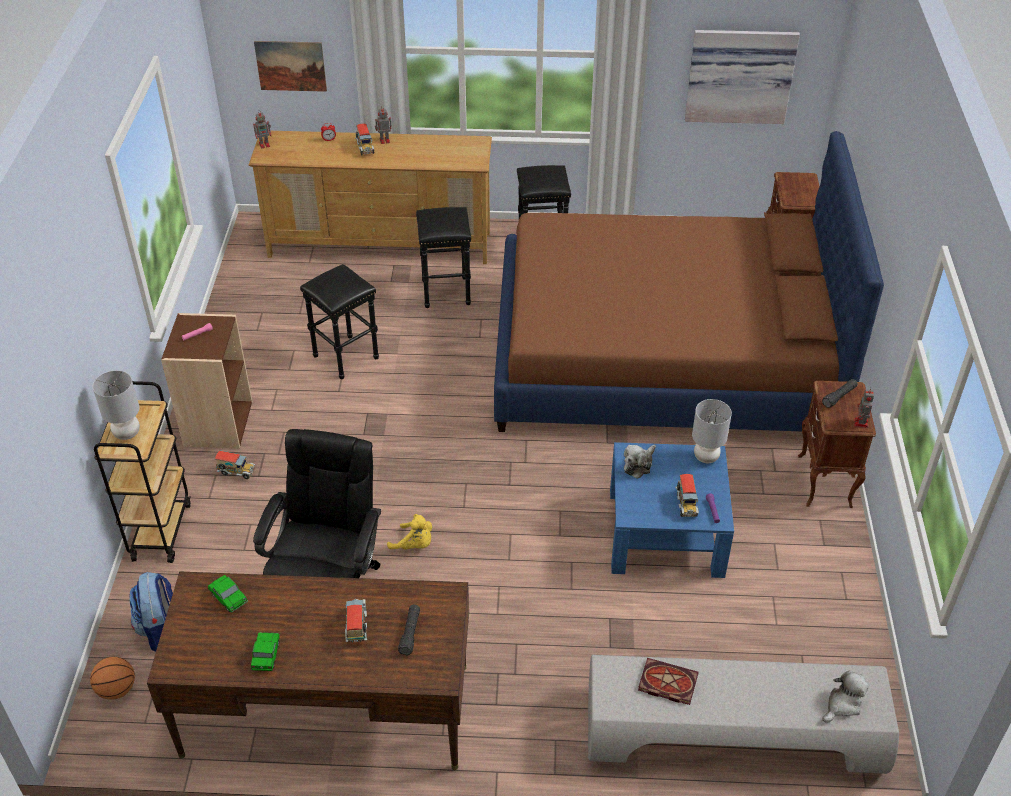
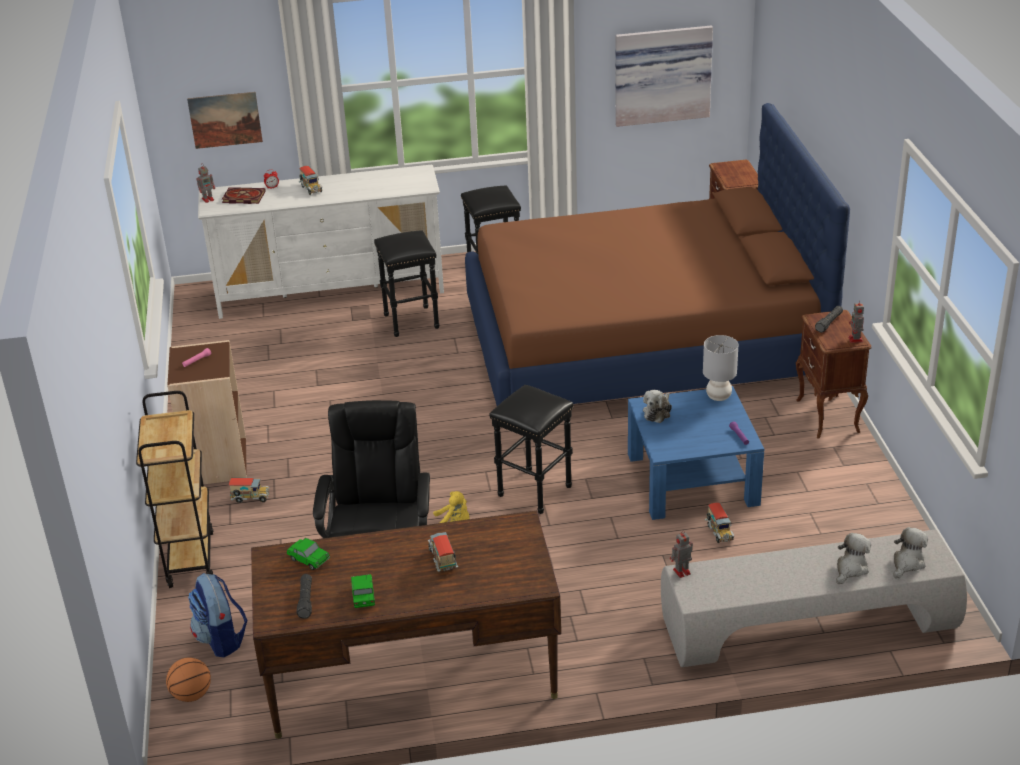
camera: 10 degrees left, 10 degrees down
grey table lamp [93,370,140,440] -> none
brown dresser [249,131,492,264] -> white dresser [198,165,444,319]
black stool [300,264,379,379] -> black stool moved to [489,385,574,514]
toy robot [375,106,391,144] -> toy robot moved to [670,530,693,578]
black flashlight [398,605,420,655] -> black flashlight moved to [296,574,312,619]
book [638,658,699,705] -> book moved to [222,187,266,204]
toy truck [675,474,699,517] -> toy truck moved to [705,502,734,543]
none -> plush toy [836,533,871,584]

